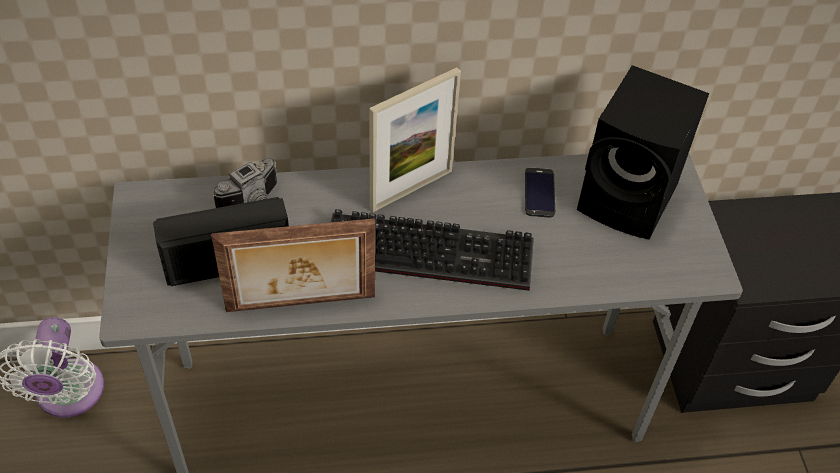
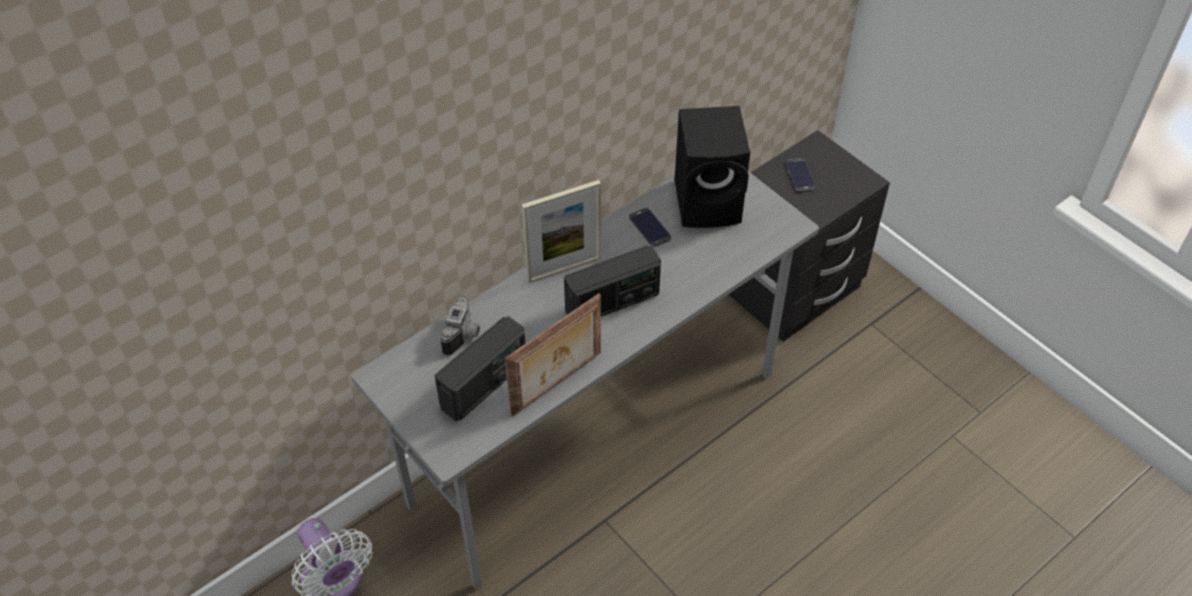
camera: 30 degrees left, 0 degrees up
keyboard [331,209,534,291] -> radio [564,246,661,317]
picture frame [369,67,461,212] -> picture frame turned 45 degrees clockwise [522,180,601,283]
none -> phone [785,158,816,192]

